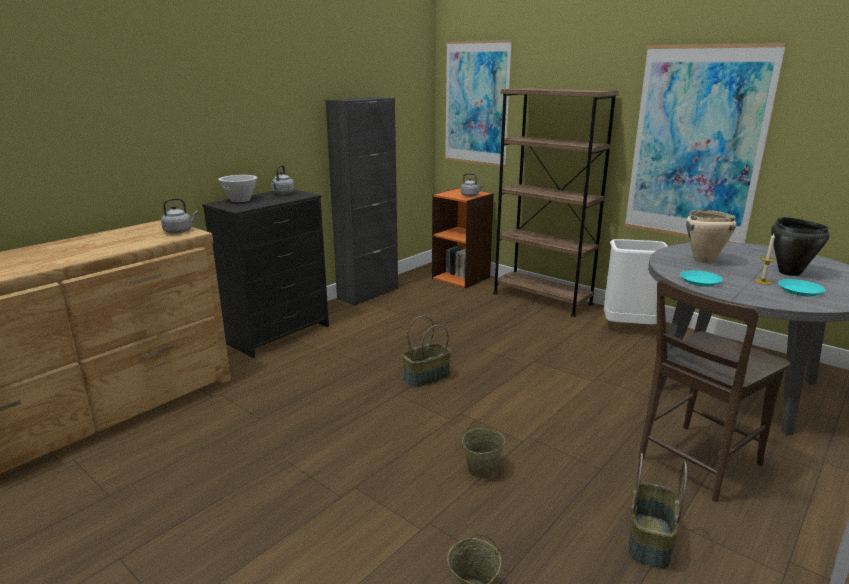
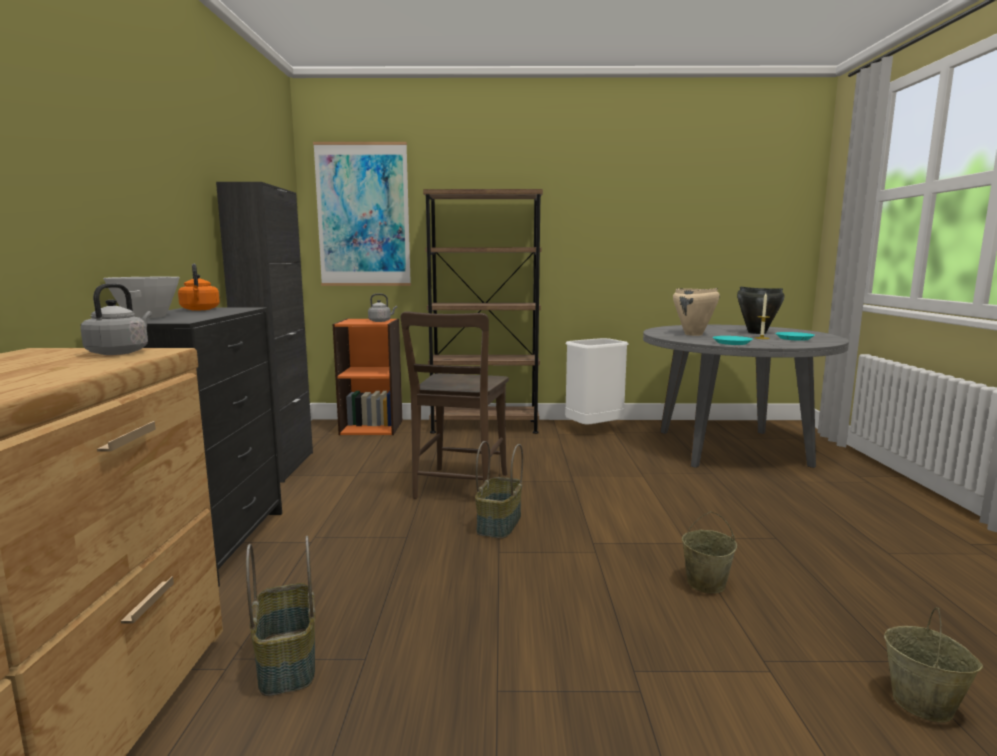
camera: 40 degrees left, 10 degrees down
grey kettle [271,165,295,195] -> orange kettle [178,264,220,311]
picture [624,43,787,243] -> none
basket [629,453,687,569] -> basket moved to [246,536,315,696]
brown chair [639,280,790,502] -> brown chair moved to [401,311,509,499]

